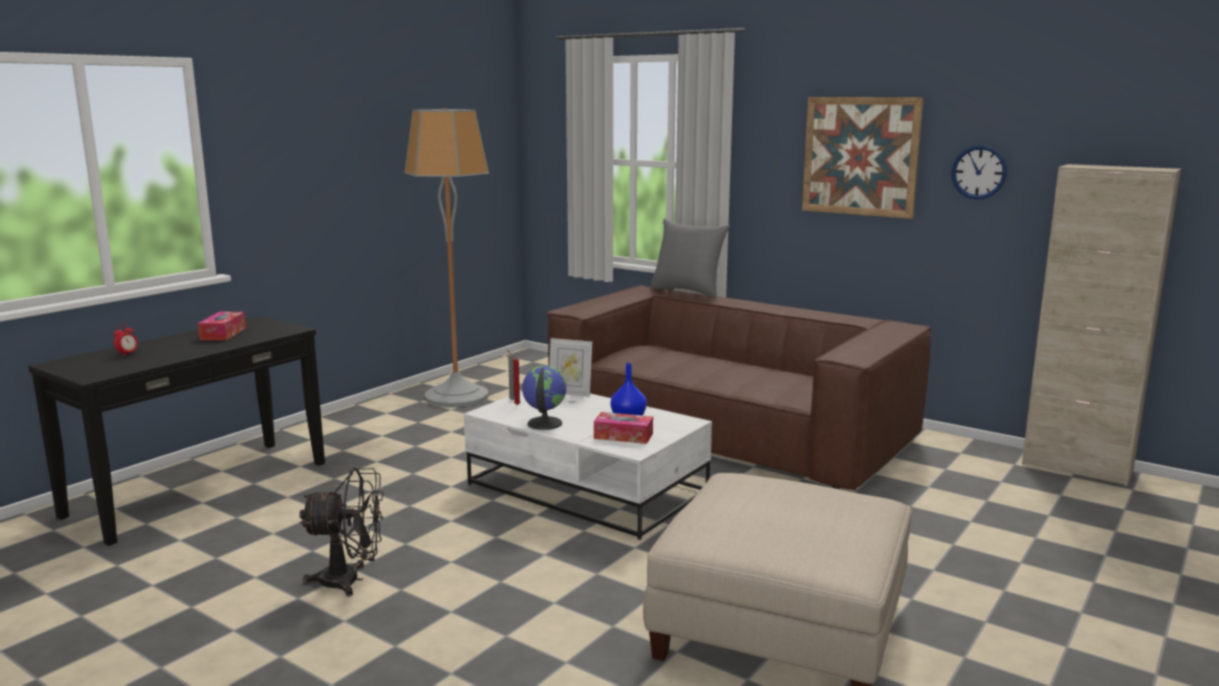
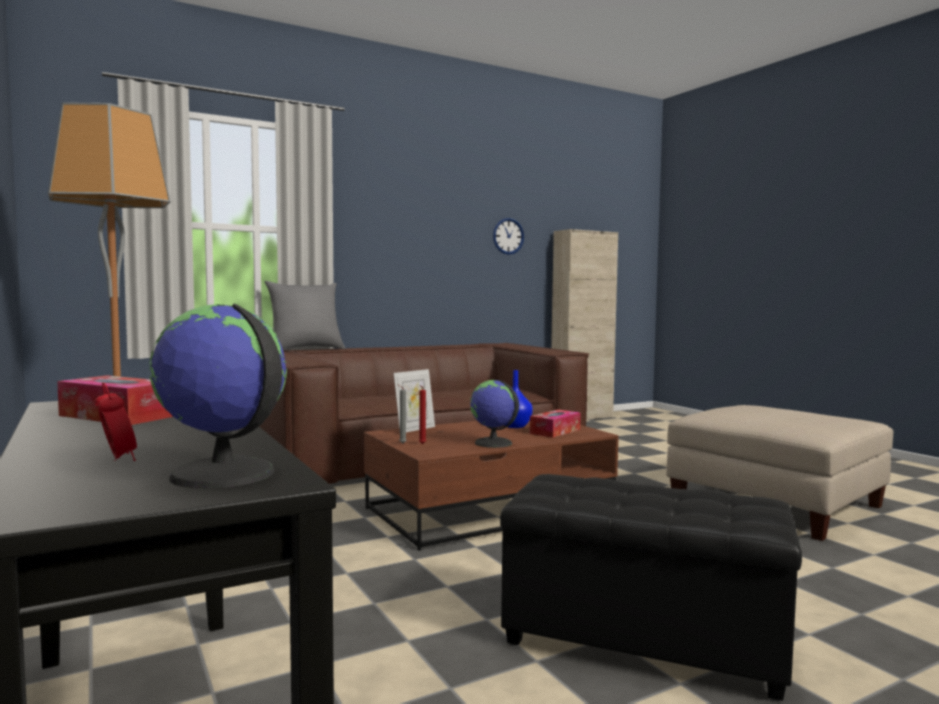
camera: 65 degrees left, 10 degrees down
black fan [299,468,384,597] -> black ottoman [500,474,802,701]
white coffee table [464,391,712,540] -> brown coffee table [364,415,619,551]
picture [802,97,924,219] -> none
none -> globe [149,304,287,488]

